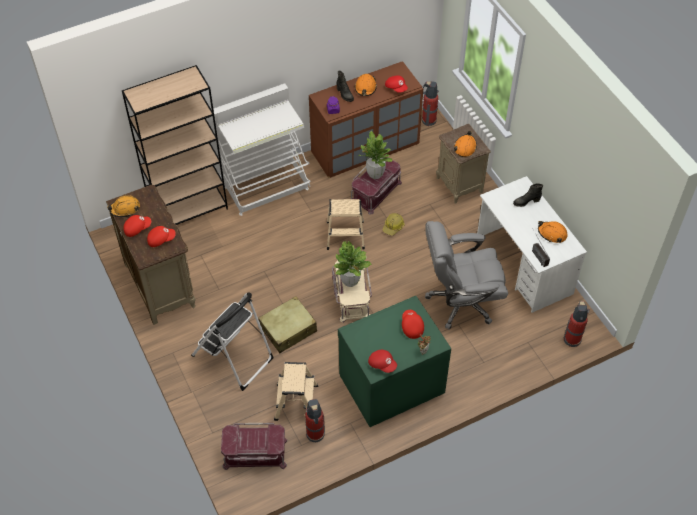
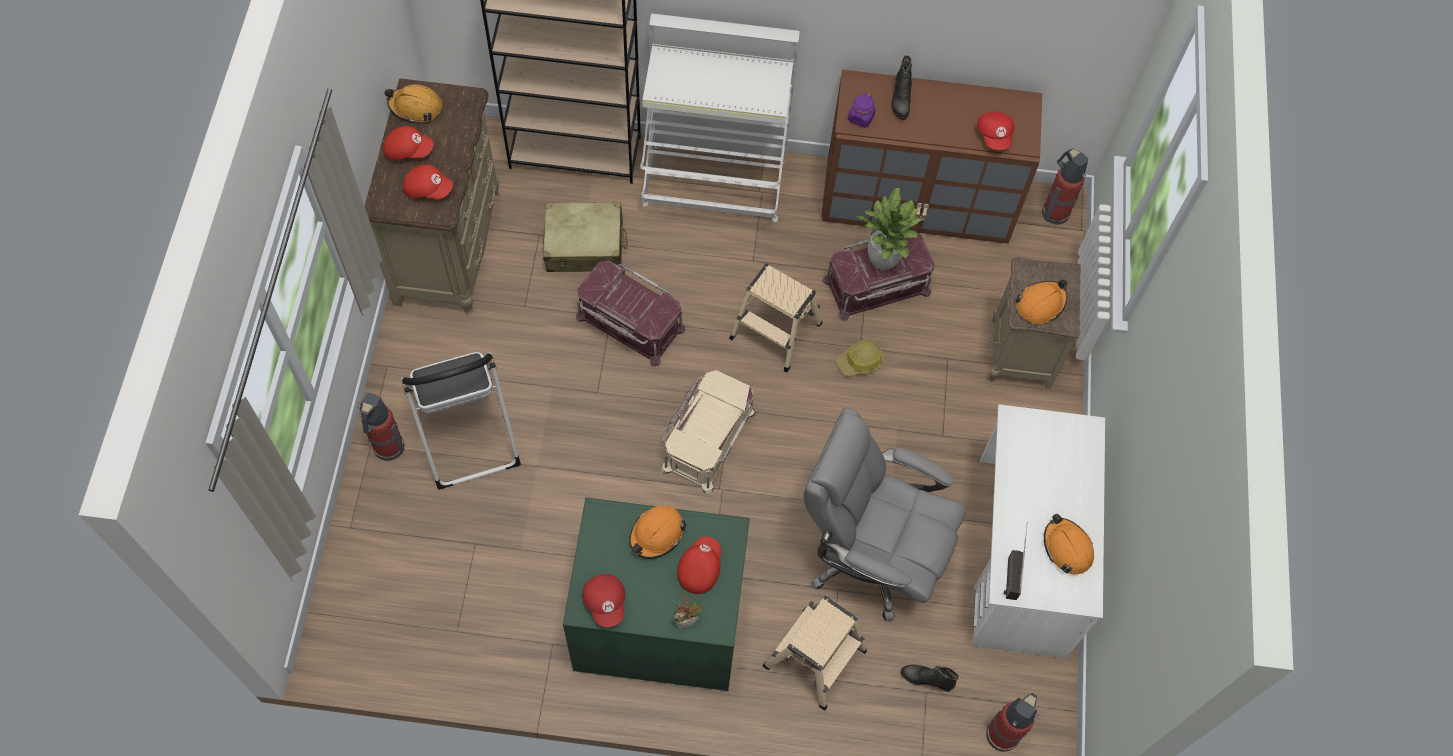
camera: 30 degrees right, 10 degrees up
red storage box [221,423,288,470] -> red storage box moved to [576,260,685,367]
beige suitcase [258,296,317,353] -> beige suitcase moved to [543,202,628,272]
beige step ladder [274,362,318,421] -> beige step ladder moved to [763,596,867,711]
fire extinguisher [305,399,325,442] -> fire extinguisher moved to [358,393,404,461]
potted plant [334,241,371,287] -> none
orange hard hat [355,74,377,96] -> orange hard hat moved to [629,505,686,559]
black boot [513,183,543,207] -> black boot moved to [900,665,959,692]

